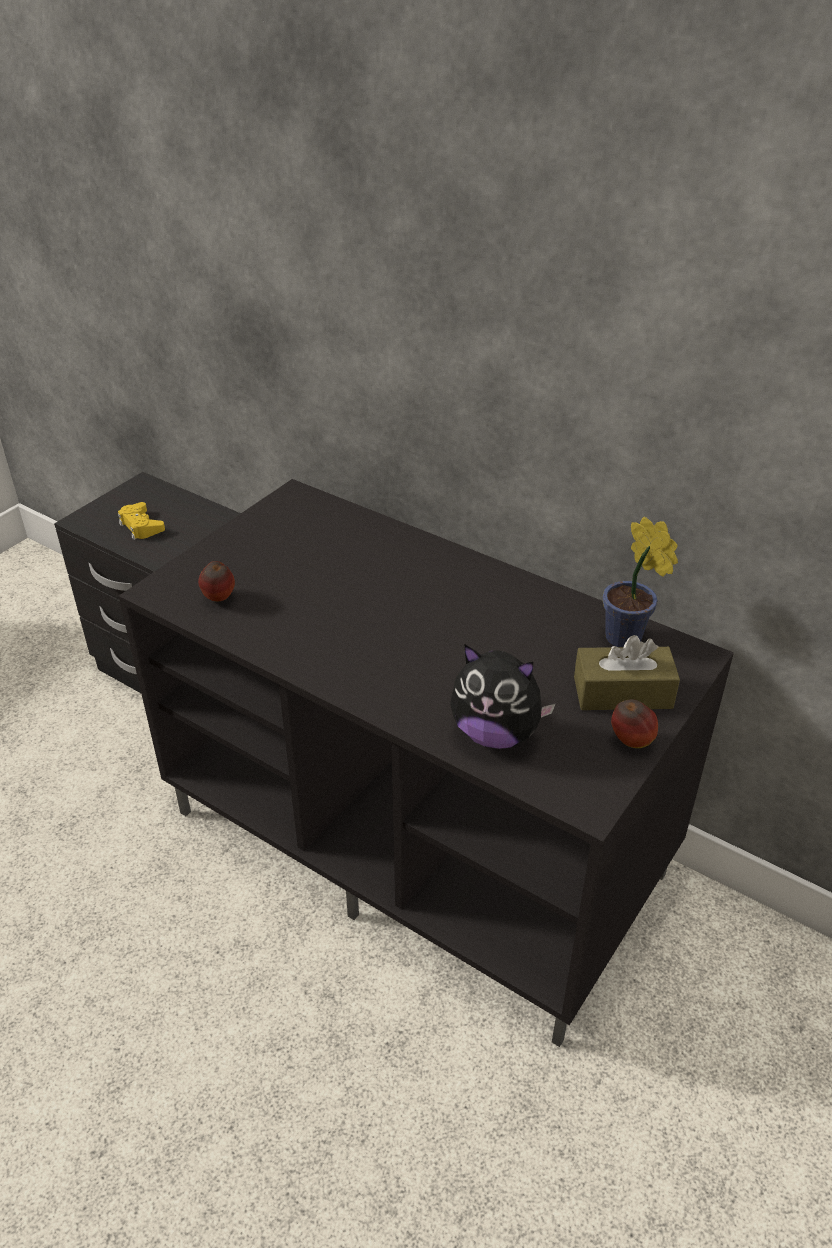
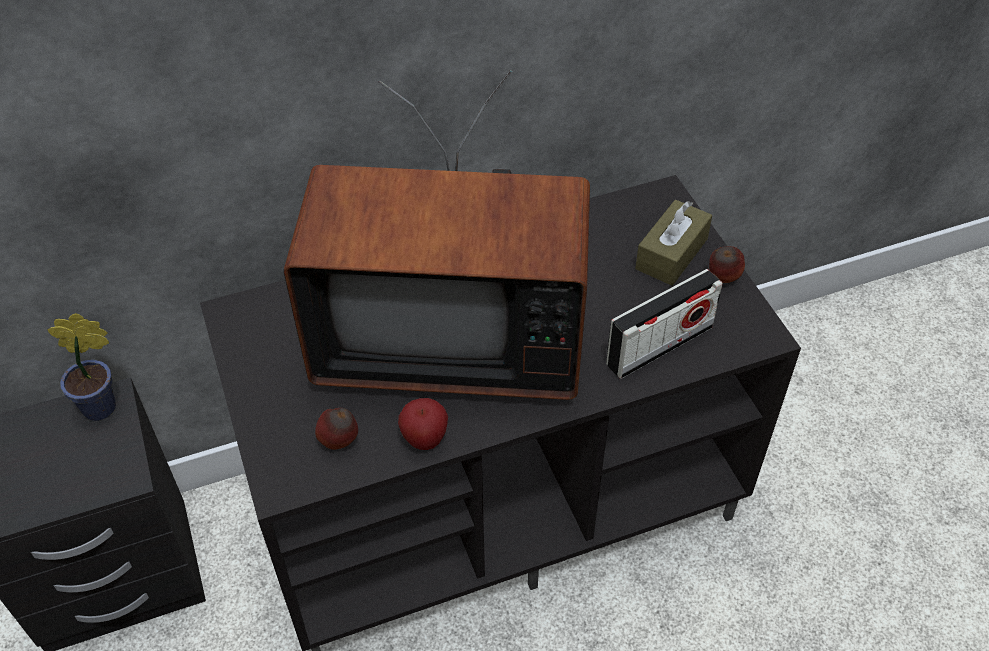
camera: 55 degrees left, 10 degrees up
yellow game controller [118,502,165,540] -> none
plush toy [450,645,556,749] -> radio [606,269,723,379]
potted plant [603,517,678,647] -> potted plant moved to [47,313,116,421]
none -> television [284,70,590,400]
none -> apple [398,398,448,450]

